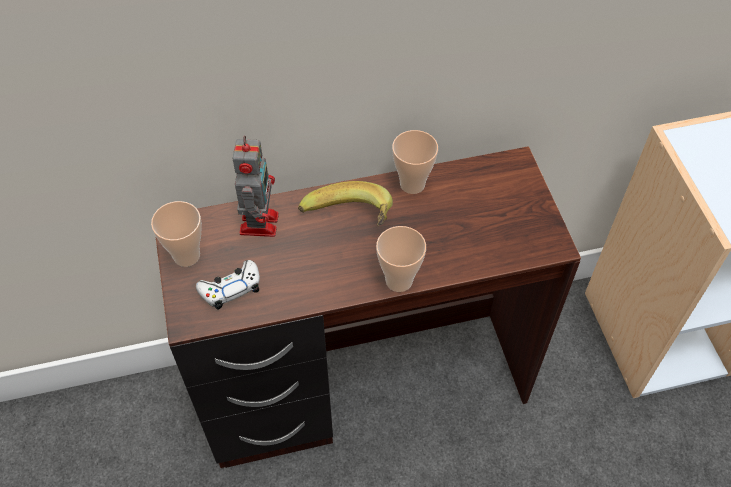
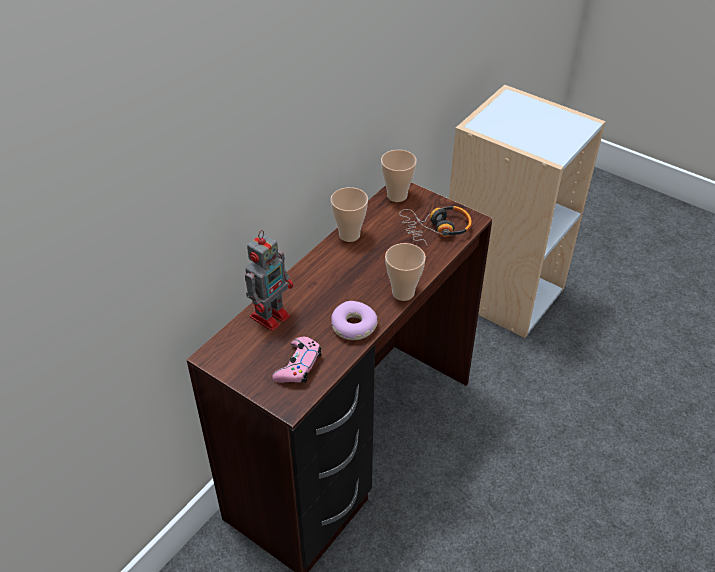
camera: 40 degrees left, 10 degrees down
cup [151,201,202,267] -> cup moved to [381,150,417,202]
white game controller [196,260,260,310] -> pink game controller [272,337,321,383]
toy robot [232,136,279,237] -> toy robot turned 75 degrees clockwise [245,230,293,331]
banana [298,181,393,226] -> none
none -> donut [331,301,378,340]
none -> headphones [399,206,472,246]

